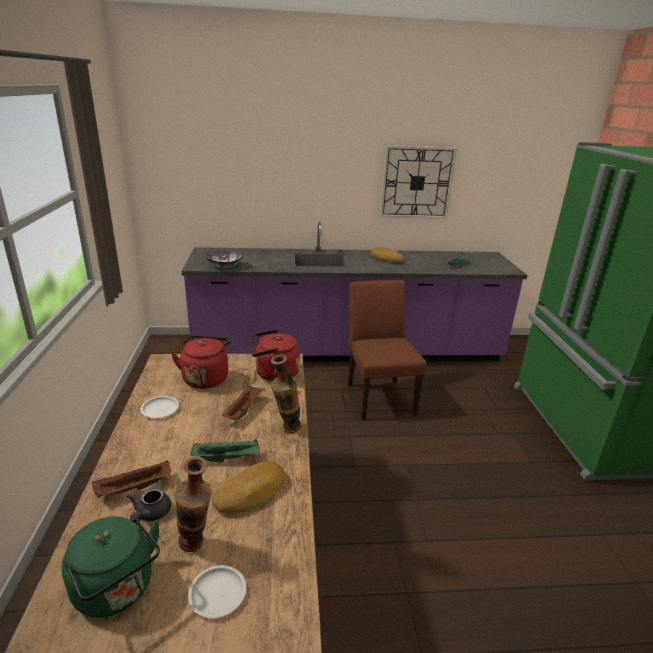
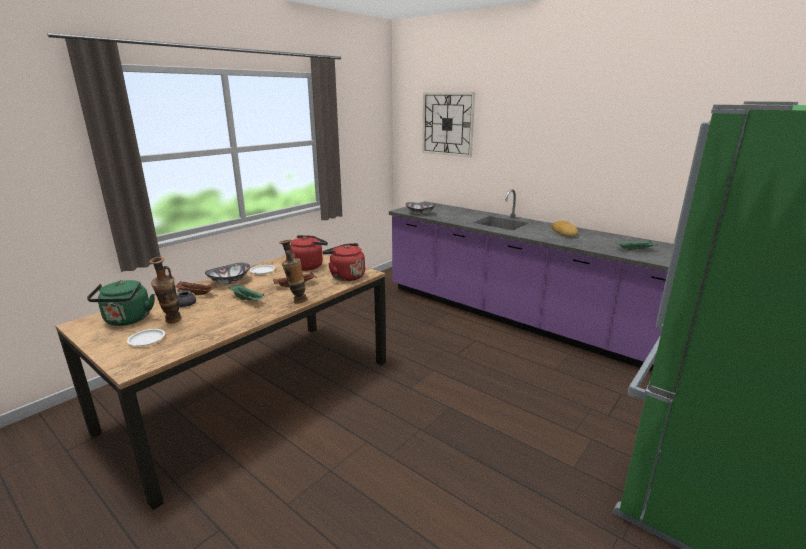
camera: 45 degrees right, 5 degrees down
bread [212,461,285,514] -> none
brown chair [348,280,427,420] -> none
wall clock [380,145,457,219] -> wall clock moved to [422,92,475,157]
none -> bowl [205,263,250,285]

